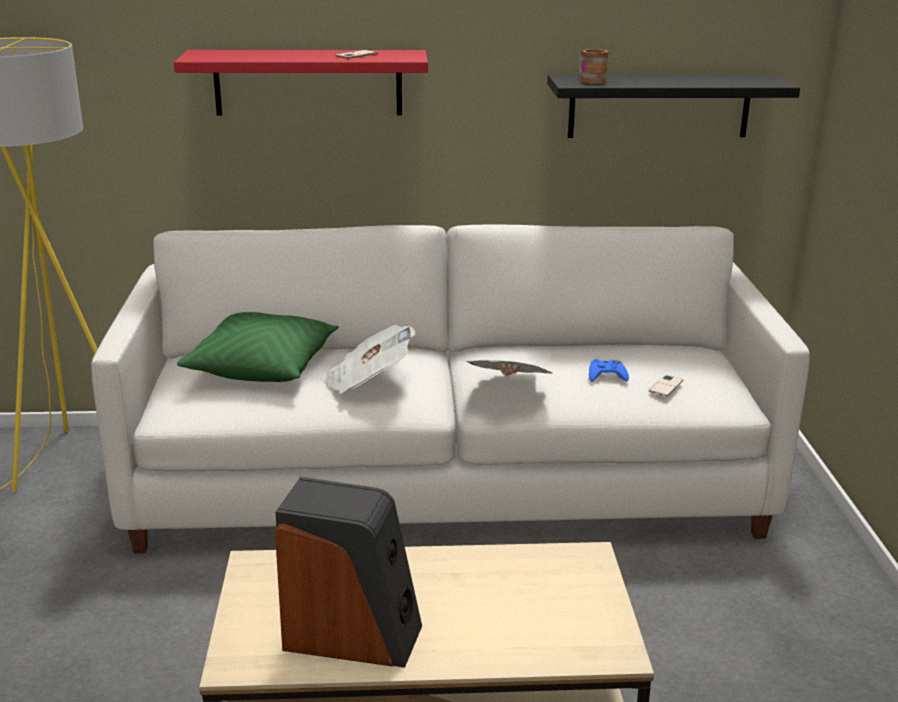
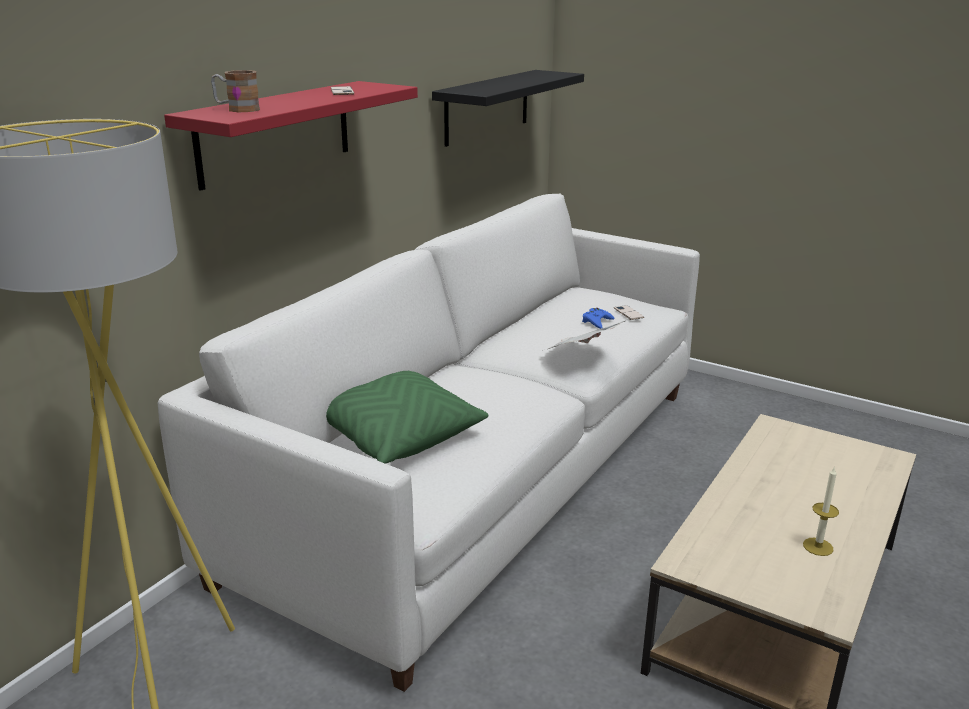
camera: 55 degrees left, 0 degrees up
speaker [275,477,422,668] -> candle [803,466,839,556]
newspaper [320,325,416,394] -> none
mug [579,49,609,84] -> mug moved to [211,70,260,112]

